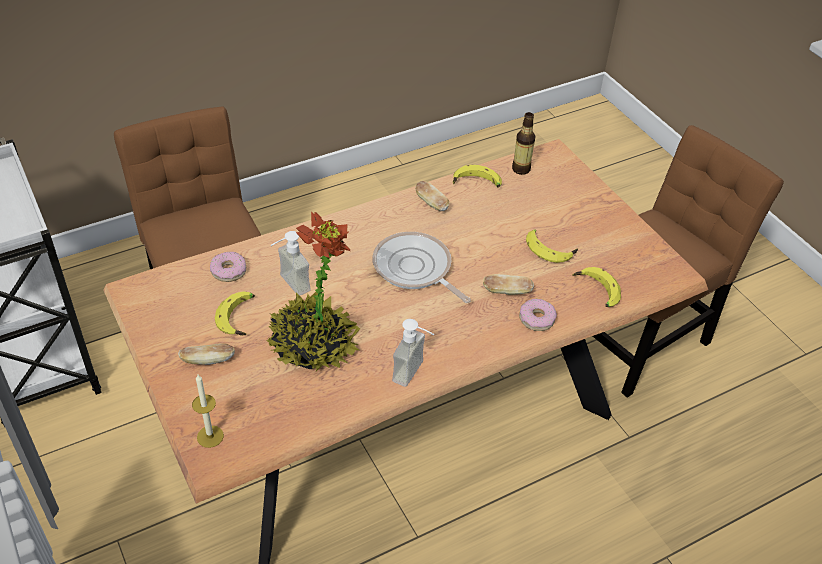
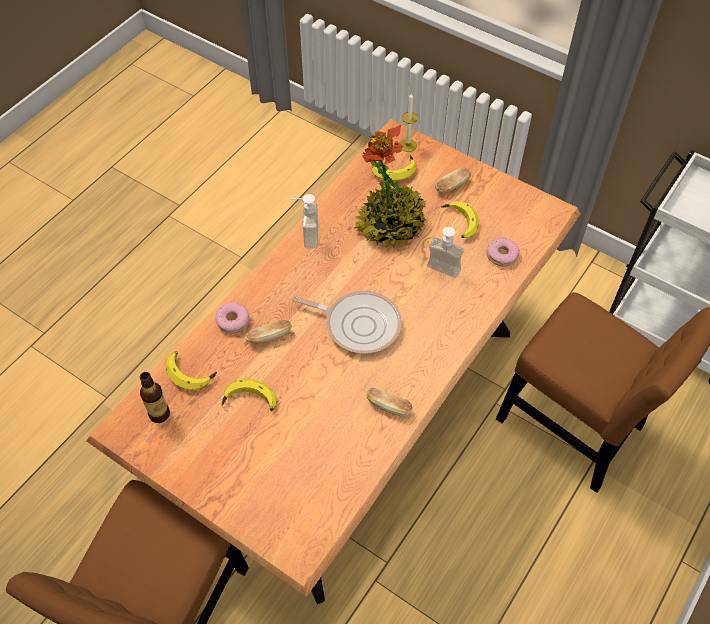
camera: 155 degrees right, 10 degrees up
banana [453,165,502,188] -> banana moved to [372,155,416,181]
bottle [512,112,536,175] -> bottle moved to [140,372,170,423]

